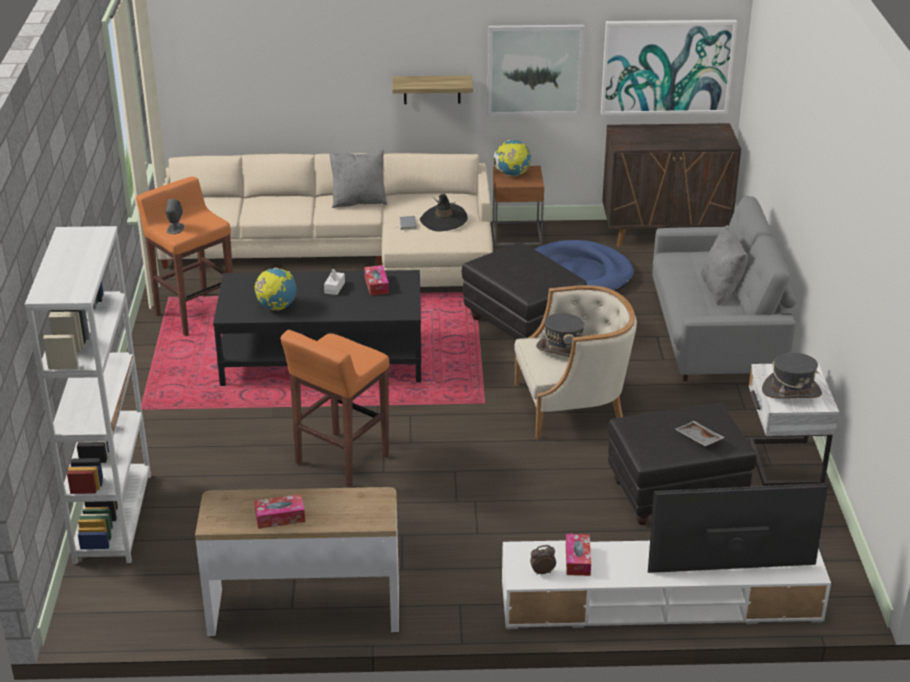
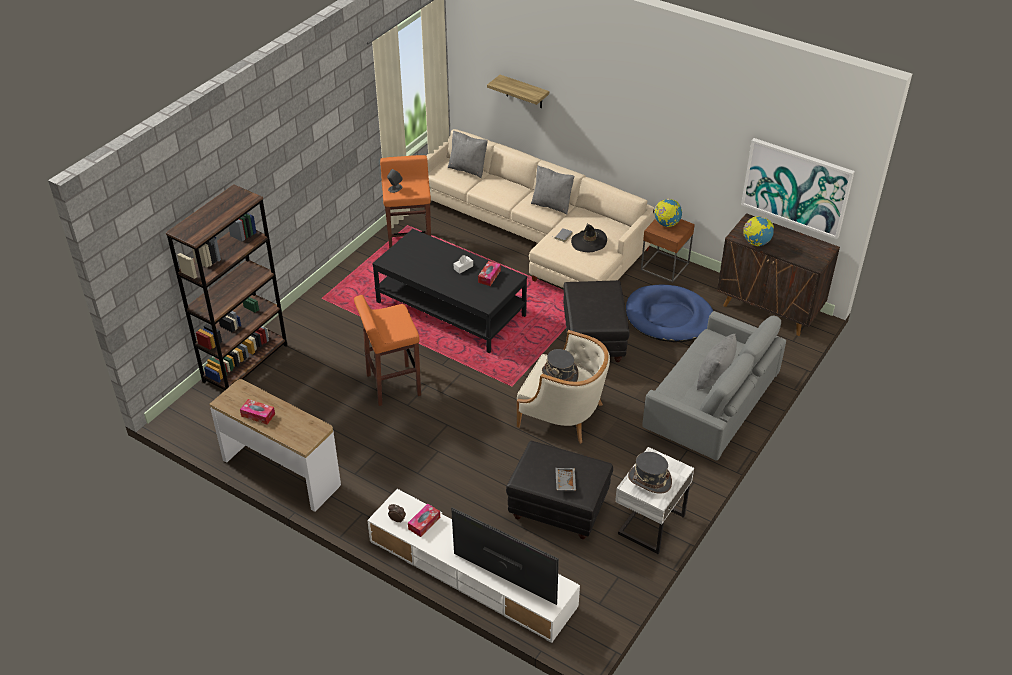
camera: 35 degrees right, 10 degrees up
white bookcase [25,226,151,564] -> brown bookcase [166,184,288,390]
globe [254,268,297,310] -> globe moved to [743,216,774,246]
shelf [392,76,473,104] -> shelf moved to [487,75,549,108]
picture [487,25,585,116] -> none
none -> grey pillow [448,130,488,178]

